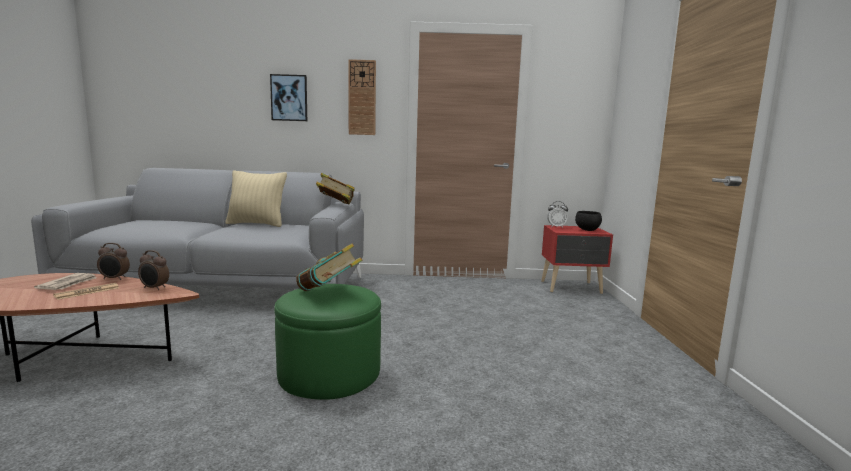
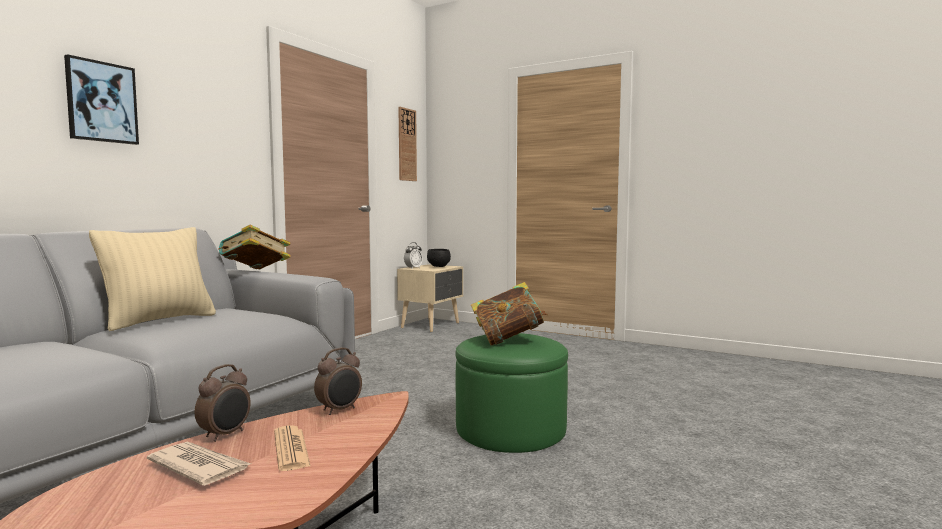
camera: 60 degrees left, 5 degrees down
wall clock [348,59,376,135] -> wall clock moved to [398,107,417,181]
red nightstand [541,225,613,294] -> beige nightstand [397,264,463,332]

